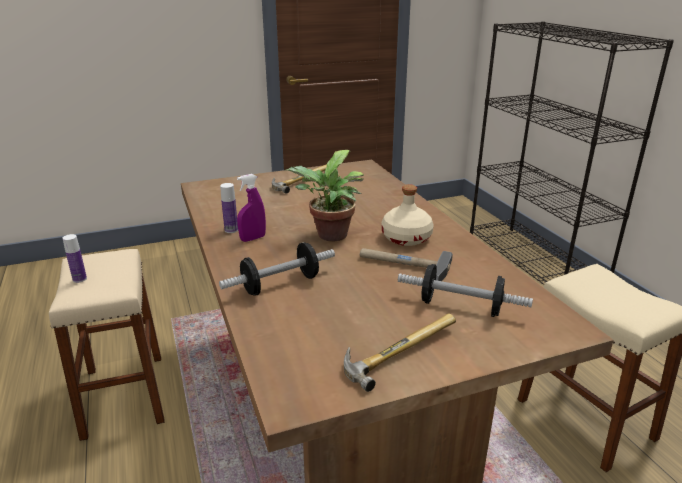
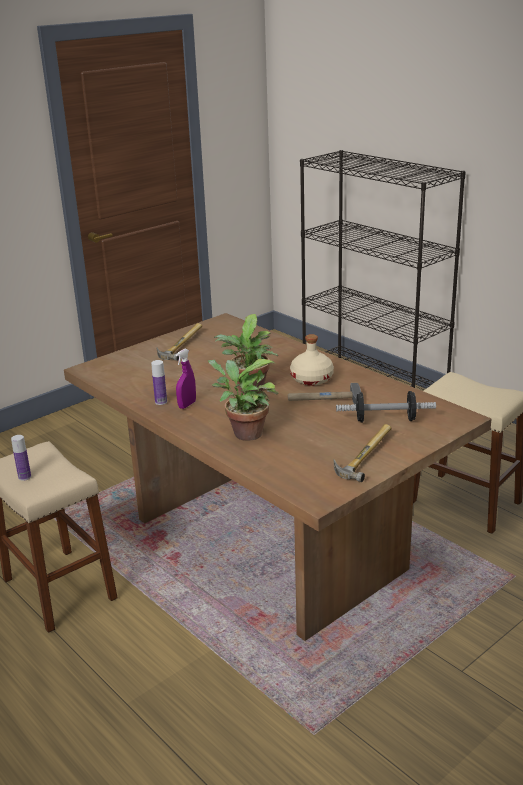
camera: 20 degrees left, 0 degrees up
dumbbell [219,242,335,296] -> potted plant [208,359,278,441]

